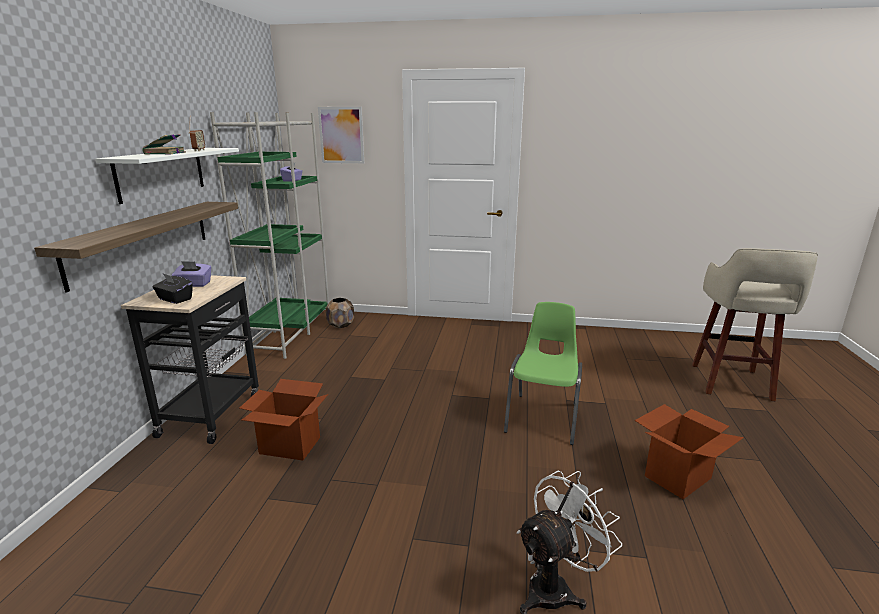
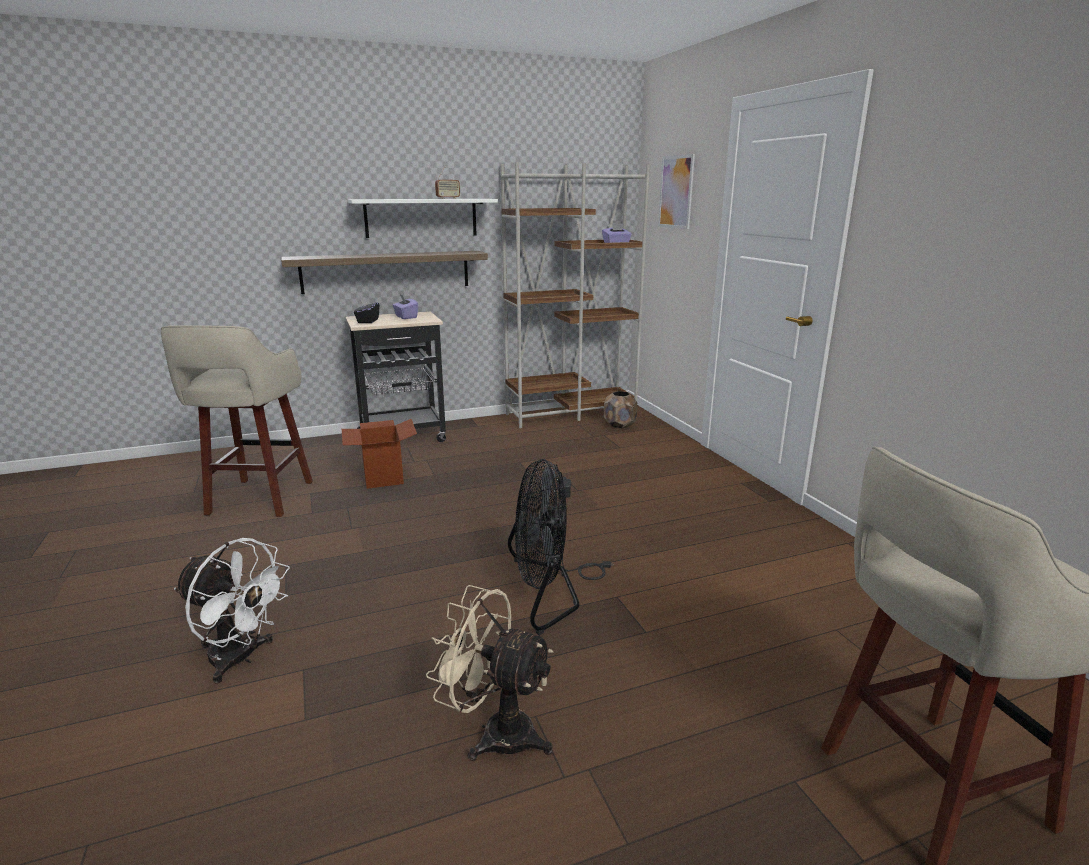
camera: 60 degrees right, 0 degrees up
book [142,134,186,155] -> none
green bookcase [210,112,329,359] -> brown bookcase [500,162,650,428]
green chair [504,302,582,445] -> black fan [508,459,613,636]
cardboard box [635,404,744,499] -> beige fan [426,585,553,761]
none -> beige stool [161,325,313,517]

